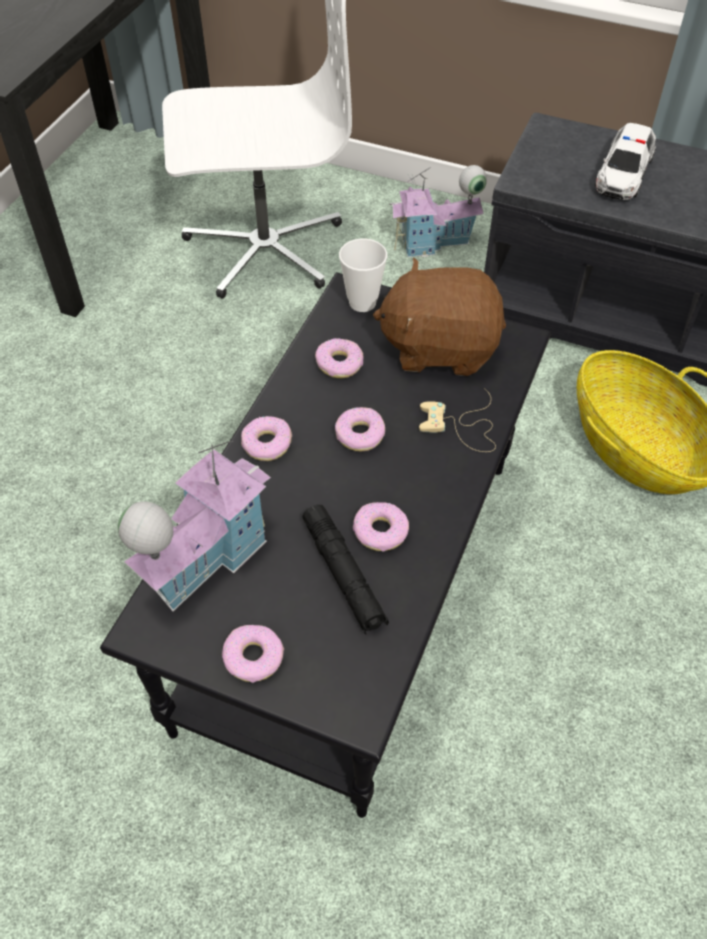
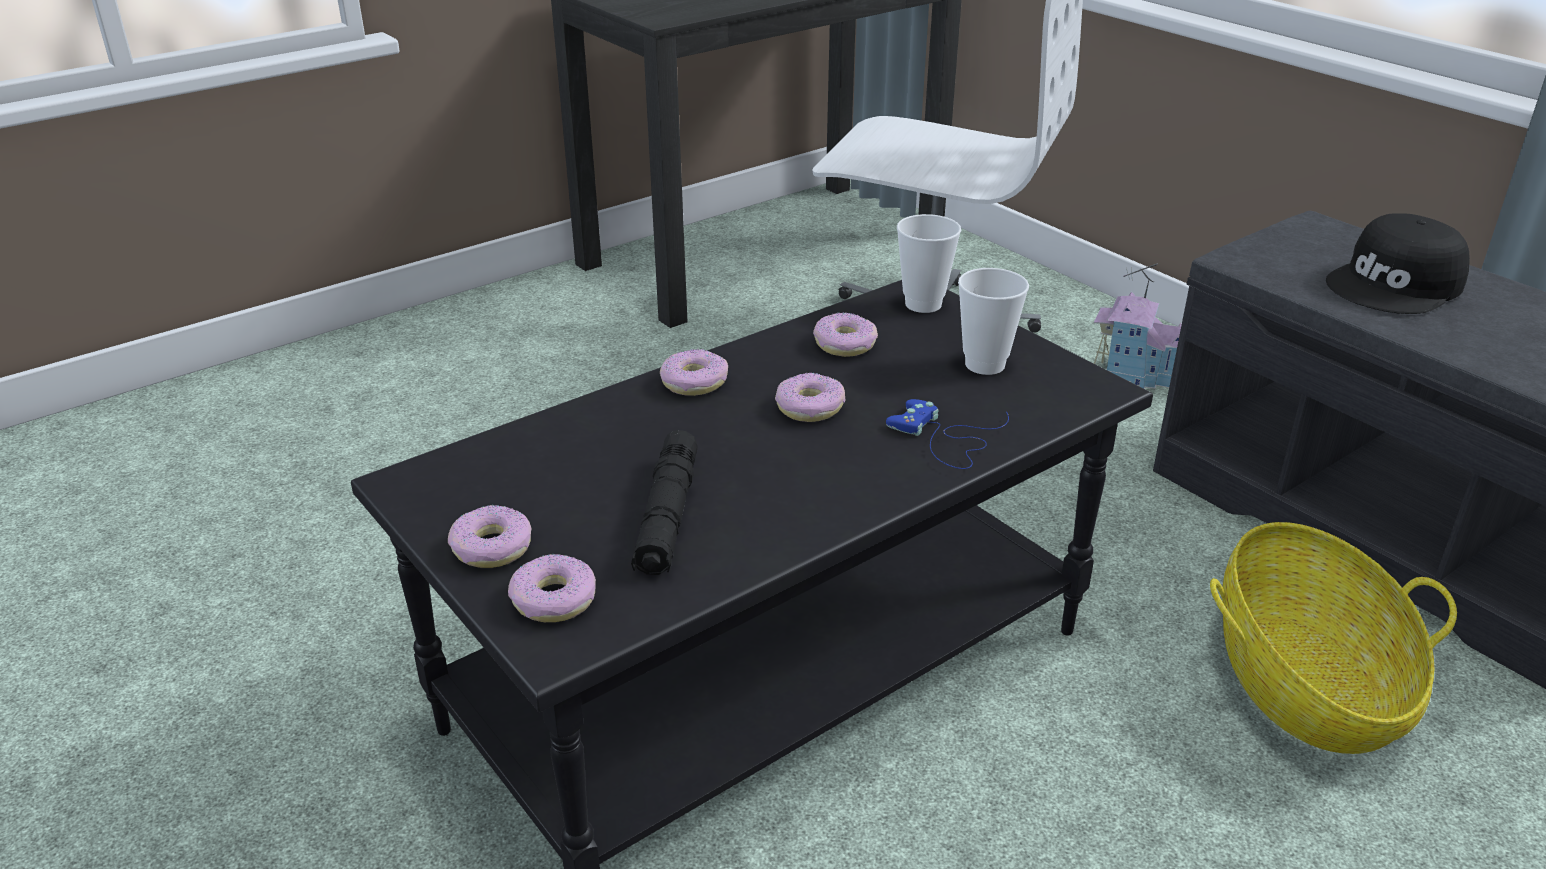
camera: 30 degrees right, 20 degrees down
toy house [118,441,271,611] -> none
donut [353,502,409,552] -> donut moved to [508,554,596,622]
brown plush toy [373,258,506,376] -> cup [958,268,1029,375]
beige game controller [419,388,496,452] -> blue game controller [886,399,1009,469]
toy car [595,123,656,200] -> black cap [1326,213,1470,314]

